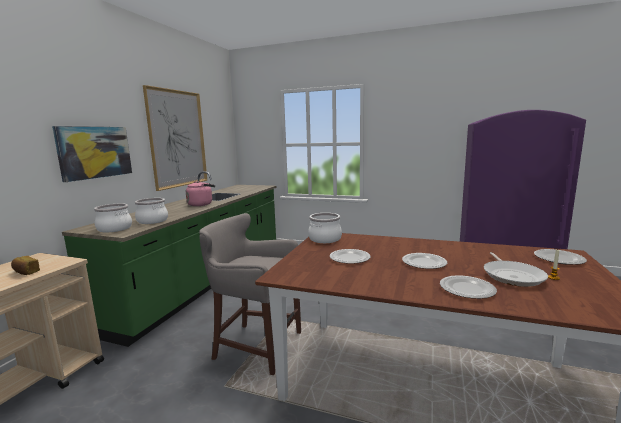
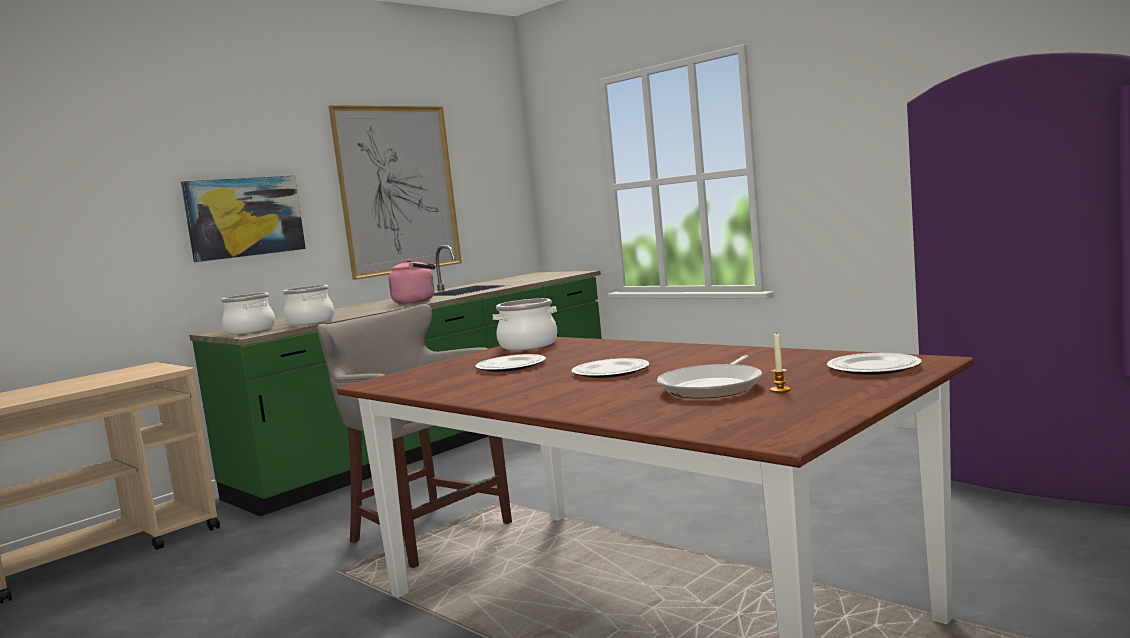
camera: 25 degrees right, 5 degrees down
bread [11,256,40,275] -> none
plate [440,275,497,299] -> none

